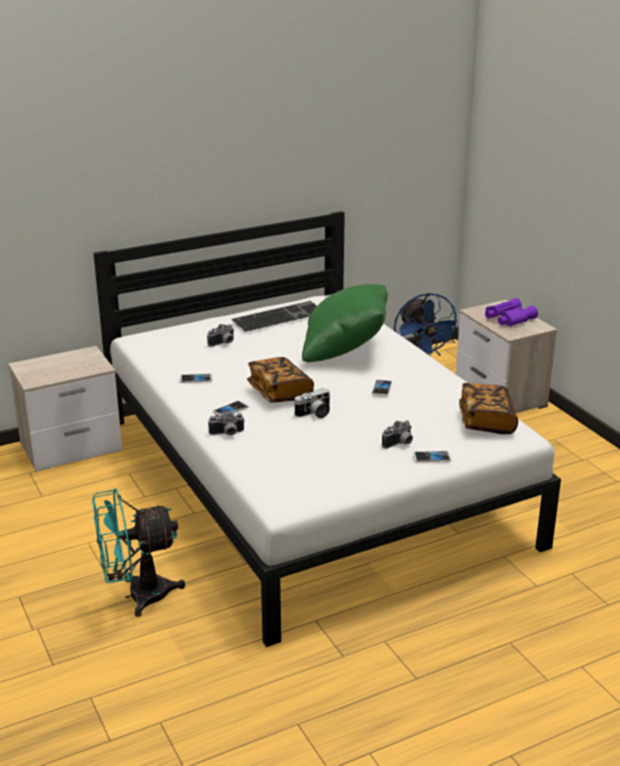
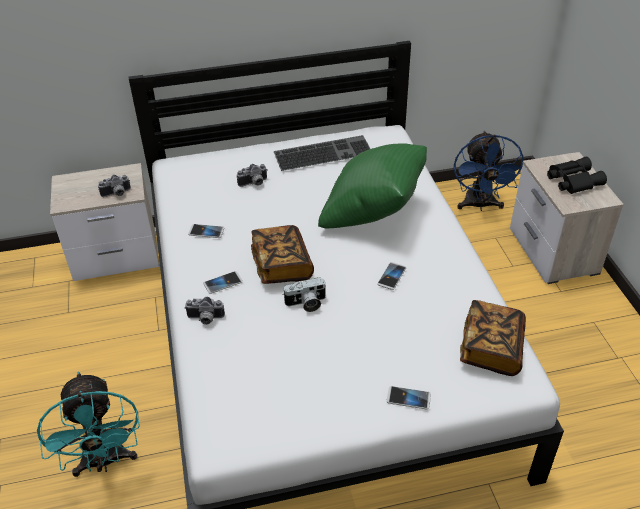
camera: 15 degrees right, 15 degrees up
turquoise fan [92,488,185,617] -> turquoise fan turned 105 degrees counterclockwise [37,372,140,477]
camera [382,420,413,449] -> camera moved to [98,175,131,197]
purple binoculars [485,298,538,326] -> black binoculars [547,157,607,194]

